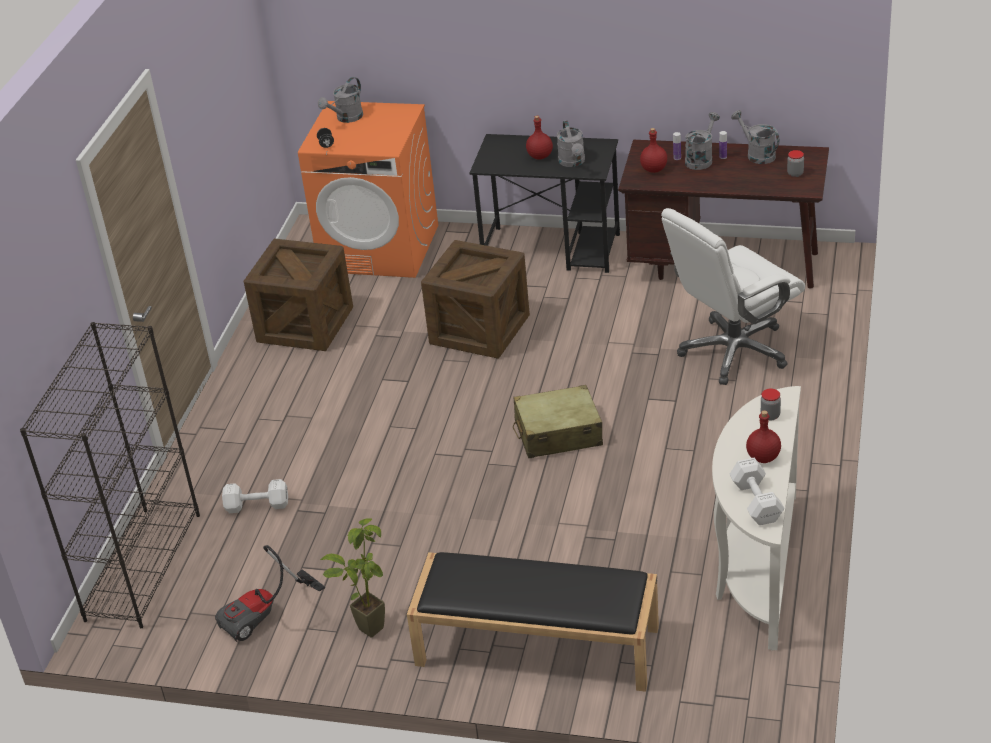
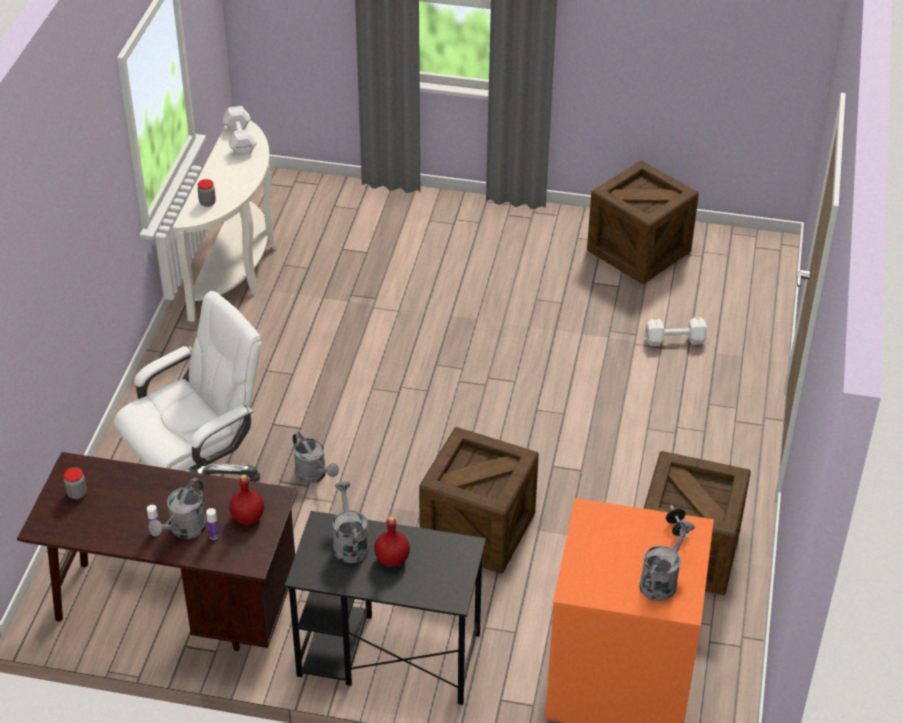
camera: 175 degrees right, 5 degrees up
black bookcase [20,322,200,628] -> none
vacuum cleaner [215,545,325,642] -> crate [587,160,699,284]
potted plant [320,518,385,638] -> none
black bench [407,552,659,692] -> none
beige suitcase [513,385,603,458] -> none
grey watering can [731,110,780,164] -> grey watering can moved to [293,432,339,483]
red bottle [746,410,781,463] -> none

